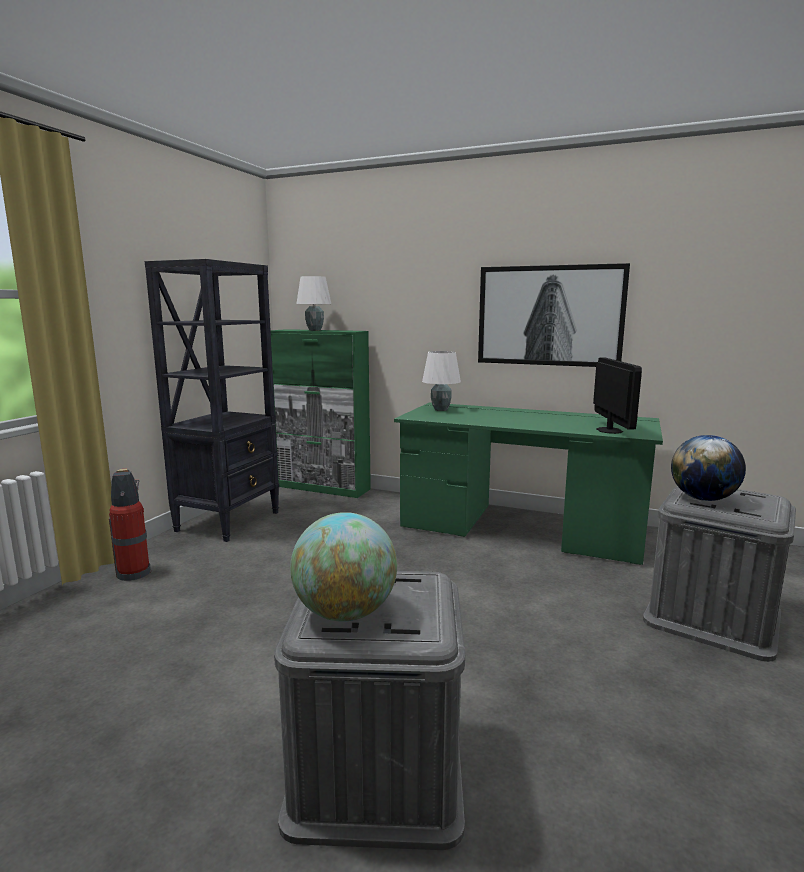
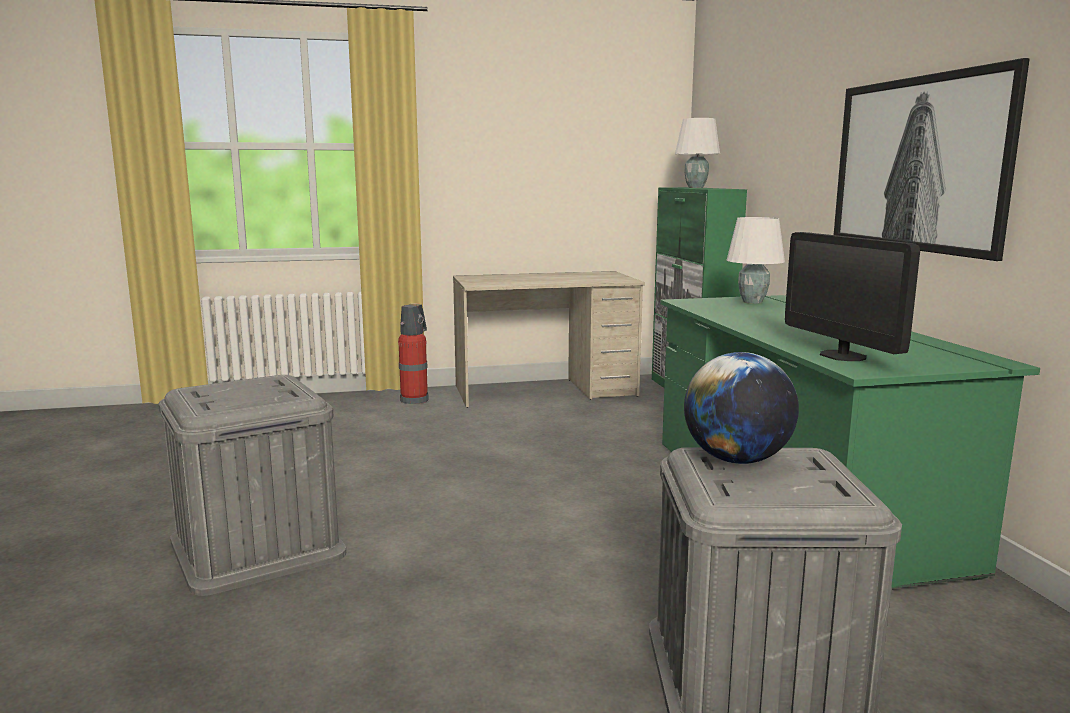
camera: 55 degrees right, 0 degrees up
black bookcase [145,259,279,542] -> beige desk [453,271,645,408]
globe [290,512,397,622] -> none
monitor [593,358,642,434] -> monitor turned 105 degrees clockwise [785,232,920,361]

